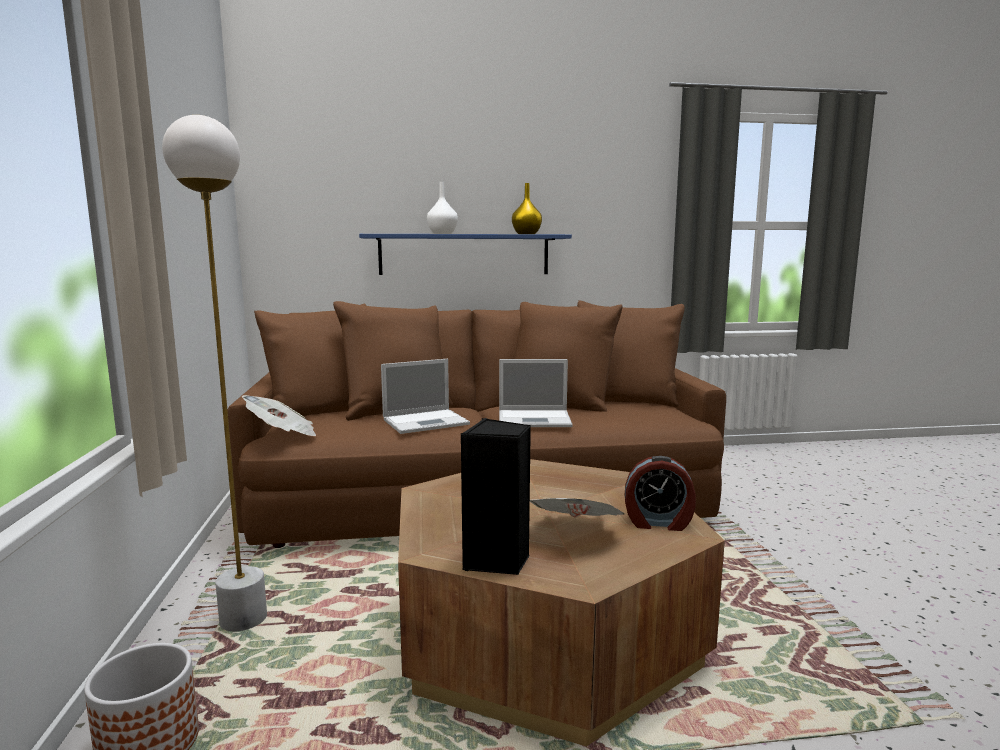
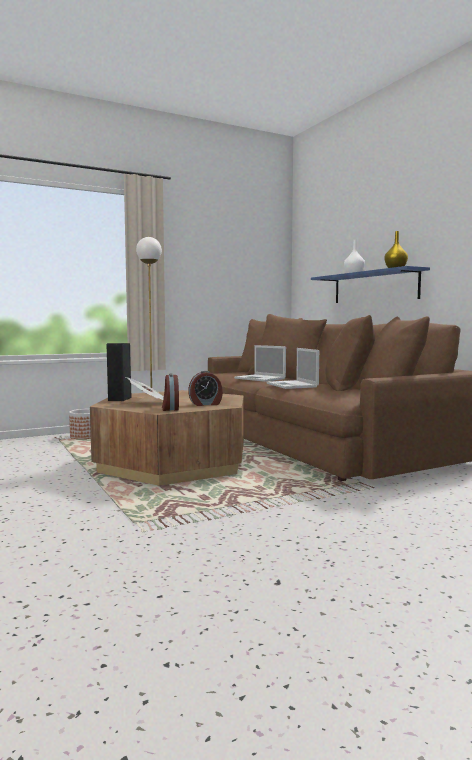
camera: 70 degrees right, 5 degrees down
newspaper [242,395,316,436] -> none
none -> alarm clock [188,371,223,406]

